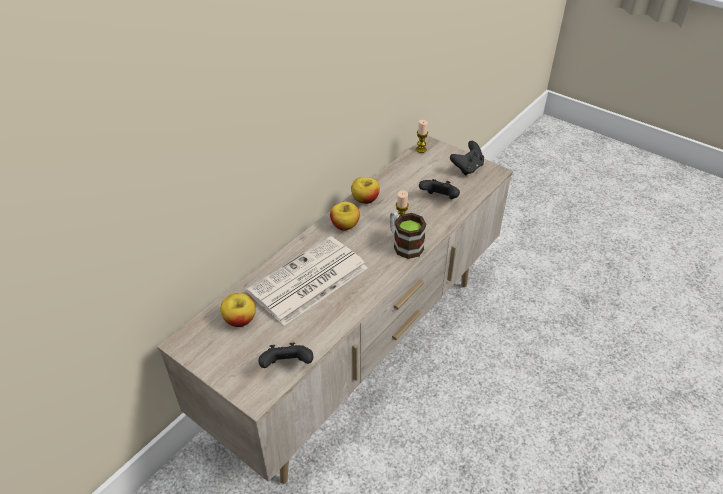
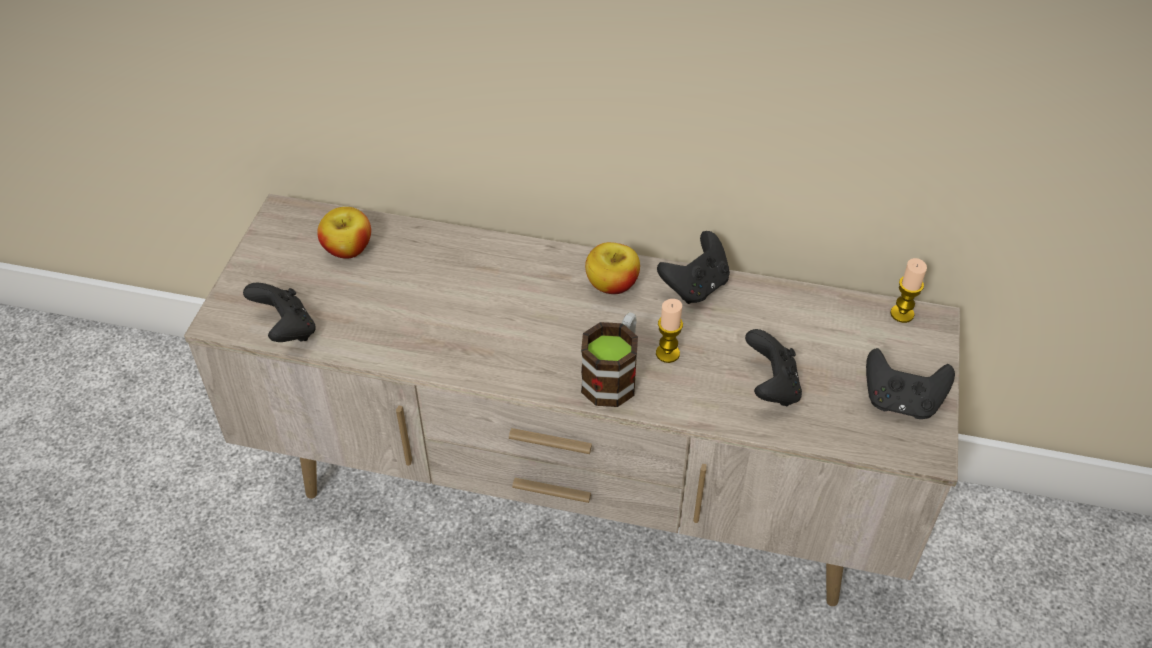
camera: 65 degrees right, 5 degrees up
newspaper [246,236,368,326] -> none
apple [351,177,380,204] -> black game controller [657,231,730,304]

